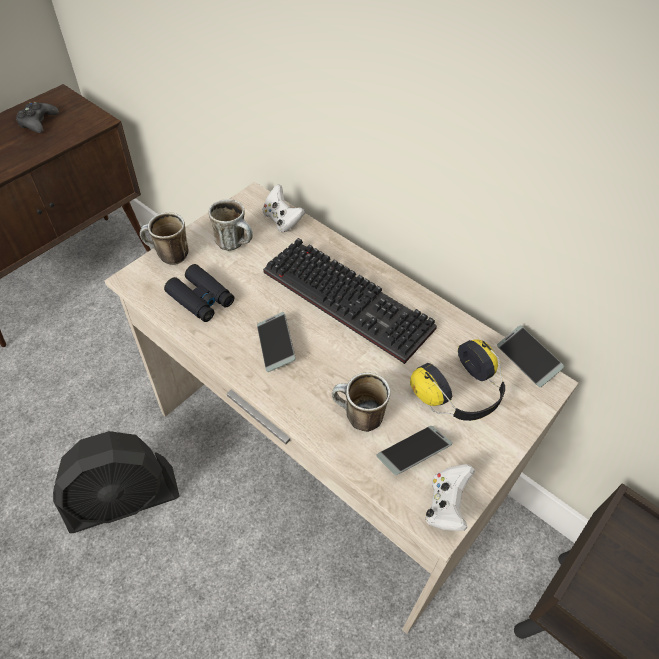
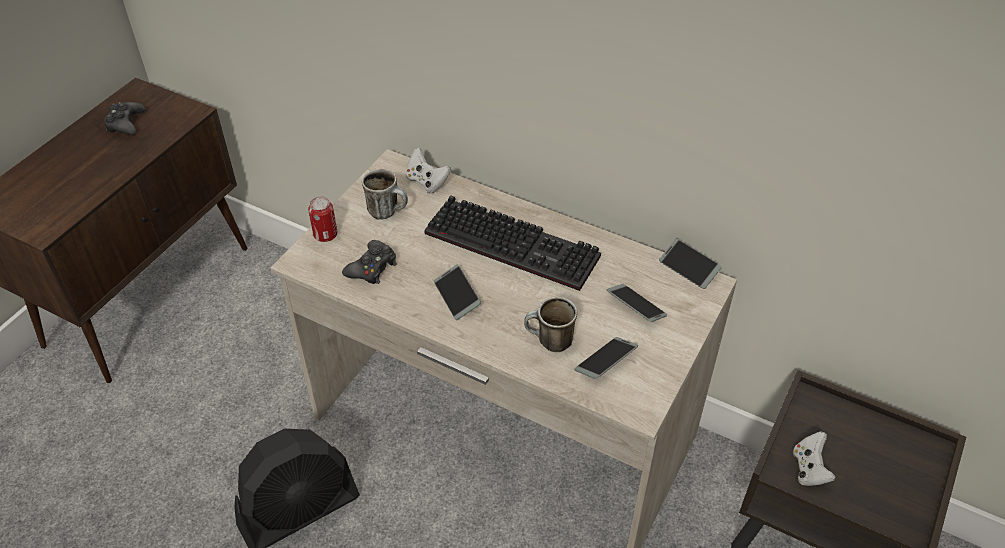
camera: 10 degrees left, 5 degrees down
mug [140,212,189,265] -> can [308,196,337,242]
black binoculars [164,264,234,322] -> black game controller [342,240,397,284]
headphones [410,340,505,421] -> phone [606,284,667,322]
white game controller [426,464,475,531] -> white game controller moved to [793,432,836,486]

